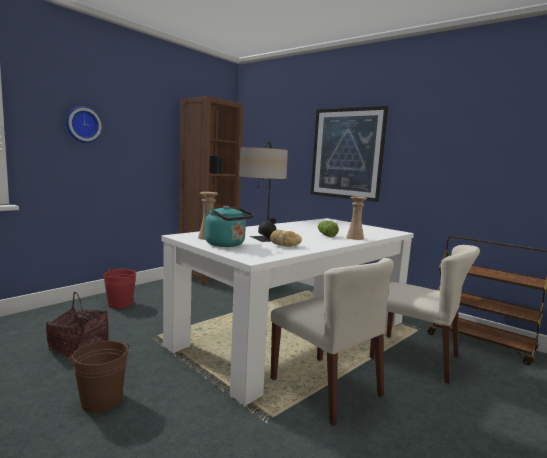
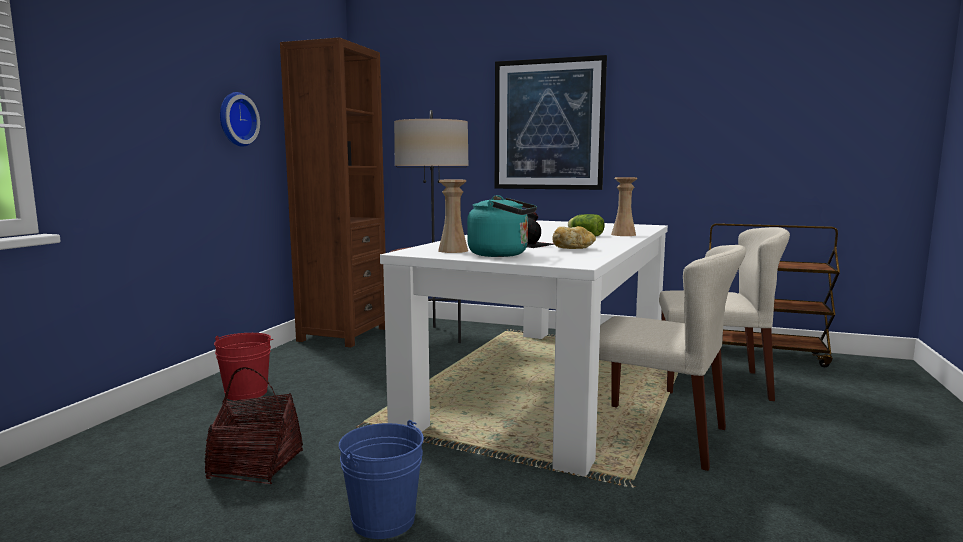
camera: 20 degrees left, 0 degrees up
wall clock [66,106,102,143] -> wall clock moved to [220,92,260,147]
brown bucket [68,341,132,413] -> blue bucket [339,420,424,539]

